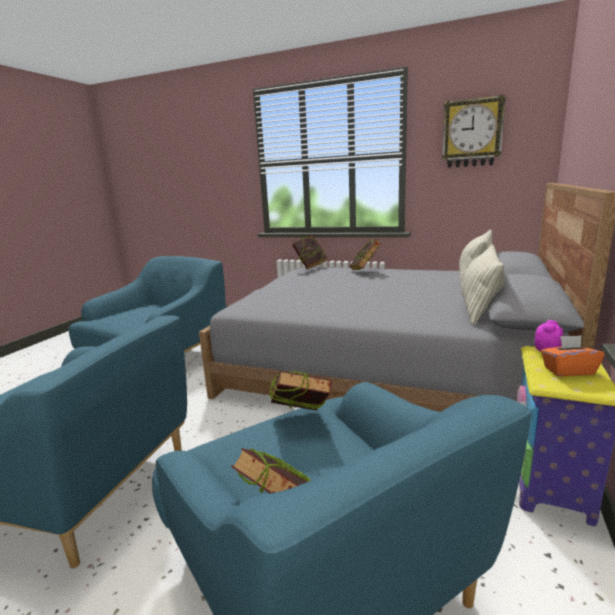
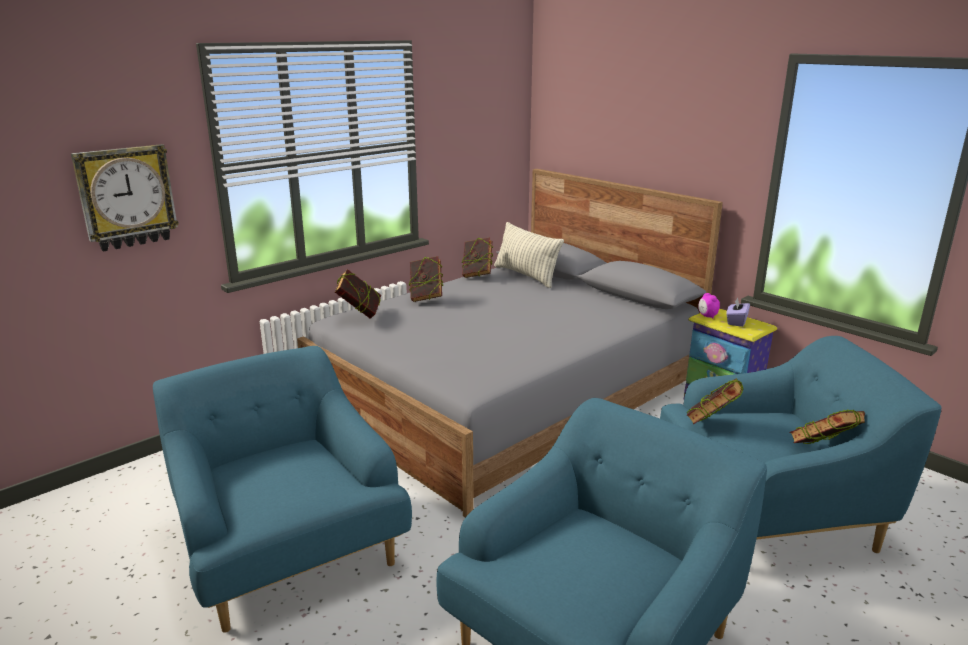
camera: 65 degrees left, 5 degrees up
wall clock [442,95,506,168] -> wall clock moved to [71,144,179,252]
pillow [461,244,505,325] -> none
orange tissue box [541,335,605,377] -> purple tissue box [726,298,750,327]
none -> book [462,237,493,278]

